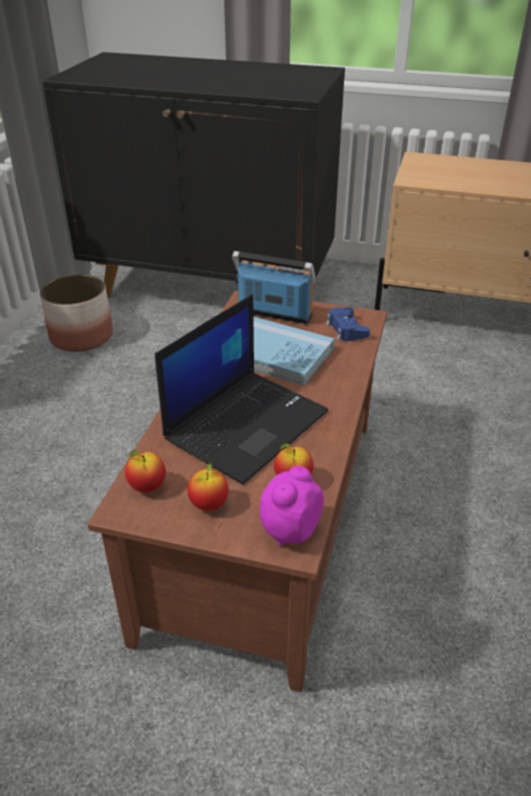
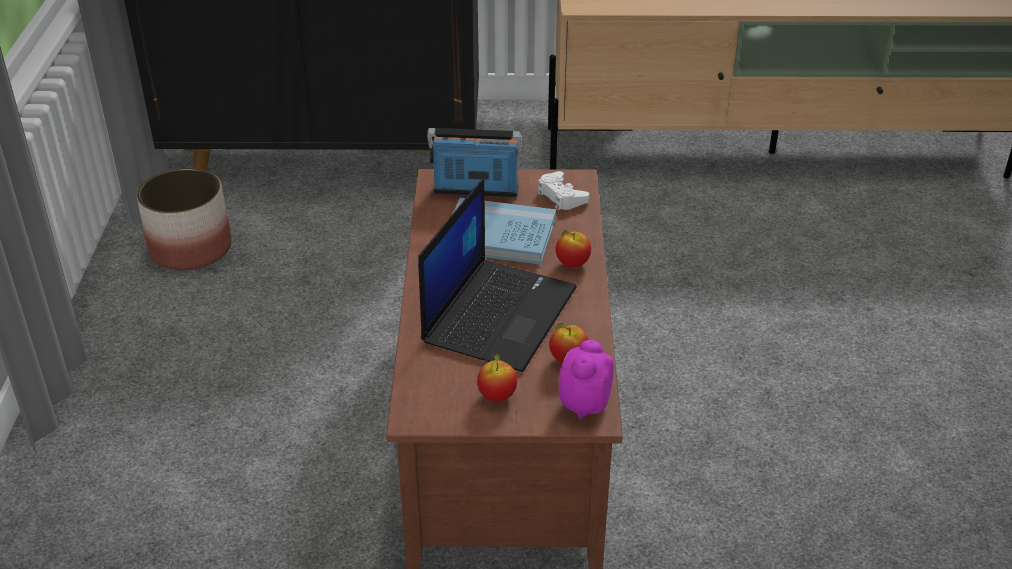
camera: 15 degrees left, 0 degrees up
apple [125,450,166,492] -> apple moved to [556,230,591,268]
blue game controller [326,307,370,341] -> white game controller [537,171,589,210]

